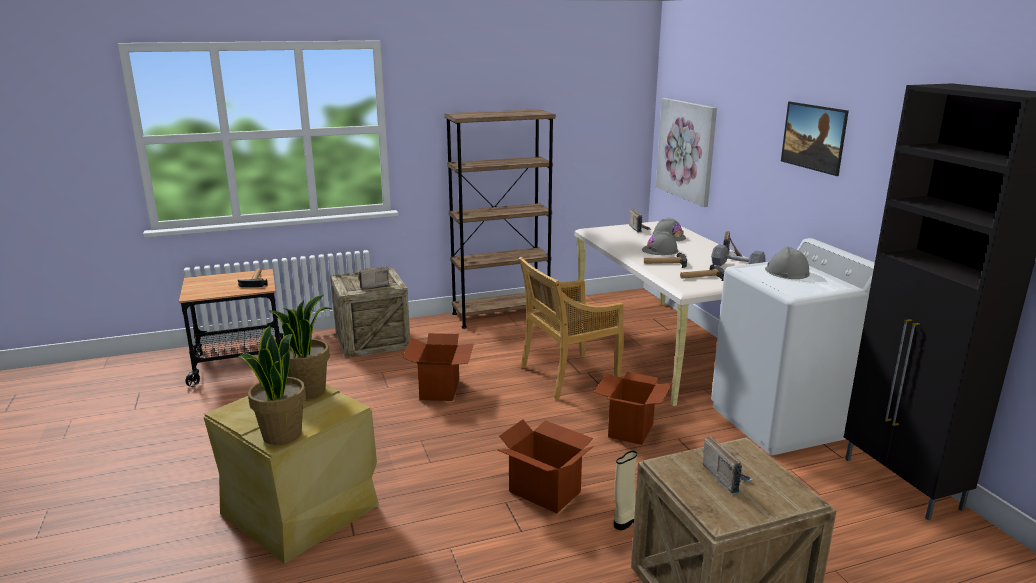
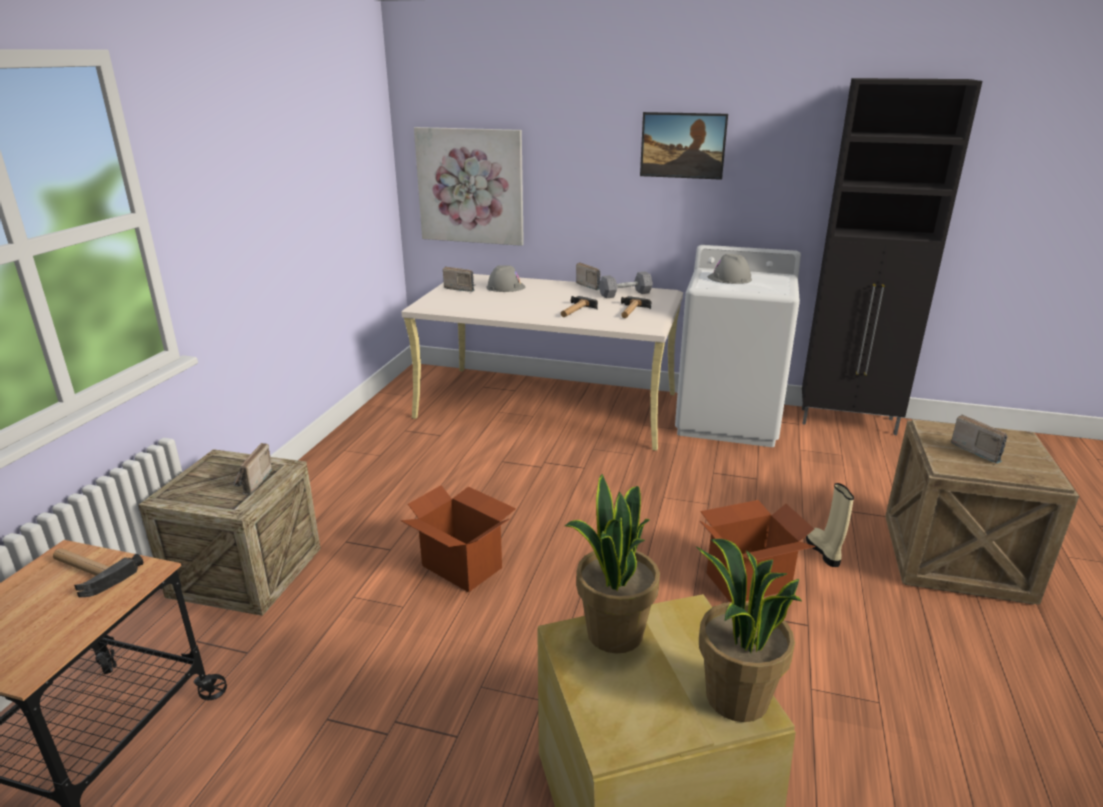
camera: 55 degrees left, 5 degrees up
brown bookcase [444,109,556,329] -> none
beige chair [518,257,624,399] -> none
cardboard box [593,372,672,445] -> none
grey hard hat [642,231,678,255] -> none
radio [703,436,754,494] -> radio turned 45 degrees clockwise [951,415,1008,464]

